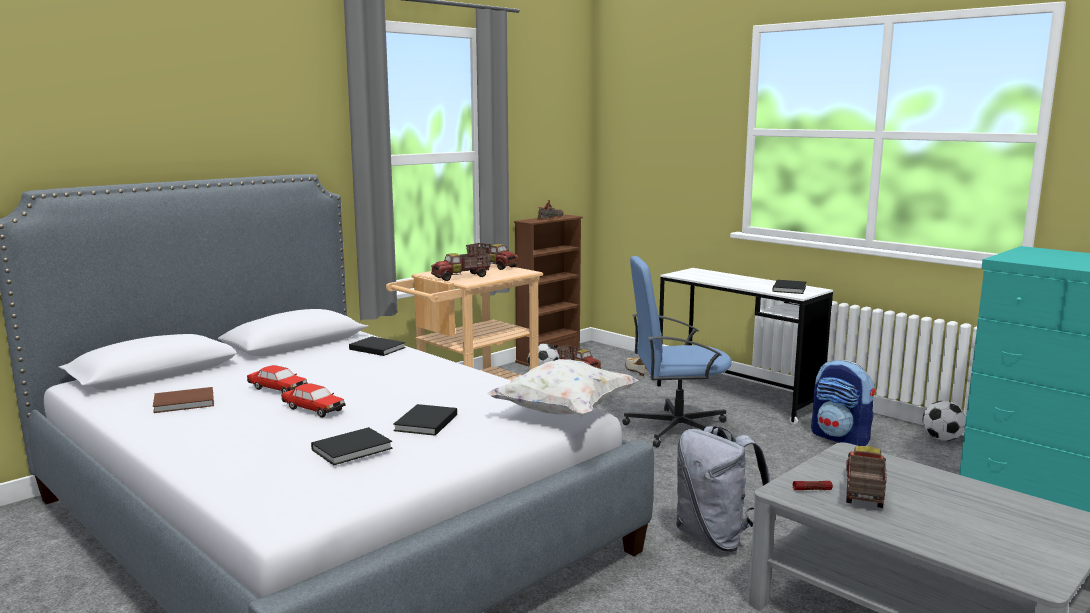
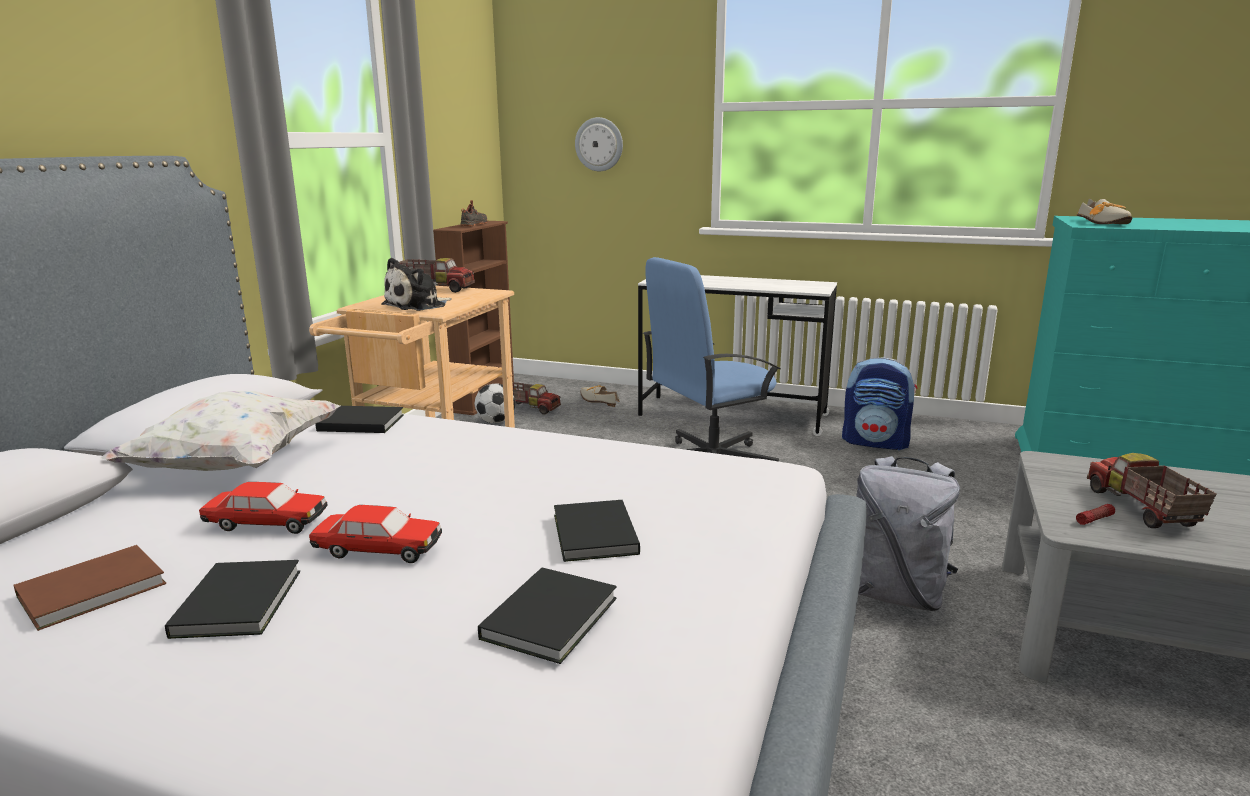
camera: 25 degrees left, 5 degrees up
toy truck [431,252,492,281] -> plush toy [381,258,452,311]
white pillow [486,359,639,417] -> white pillow moved to [100,391,340,471]
black book [773,280,806,294] -> black book moved to [165,560,300,639]
football [923,401,966,441] -> none
none -> wall clock [575,117,623,171]
none -> shoe [1077,199,1132,224]

